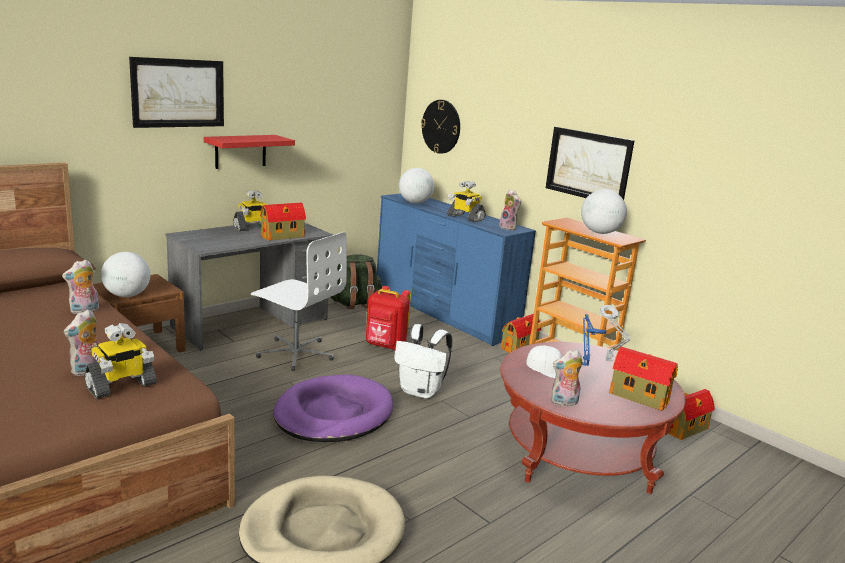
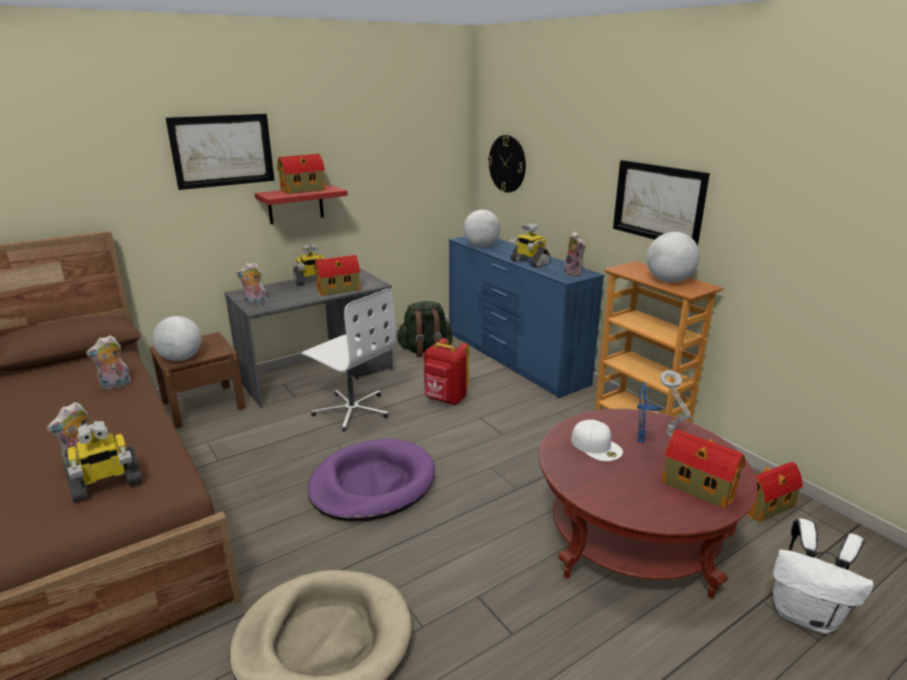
camera: 10 degrees right, 5 degrees up
white backpack [394,324,453,398] -> white backpack moved to [773,518,874,634]
toy house [501,314,541,353] -> toy house moved to [277,154,326,194]
plush toy [551,350,583,406] -> plush toy moved to [236,263,267,306]

